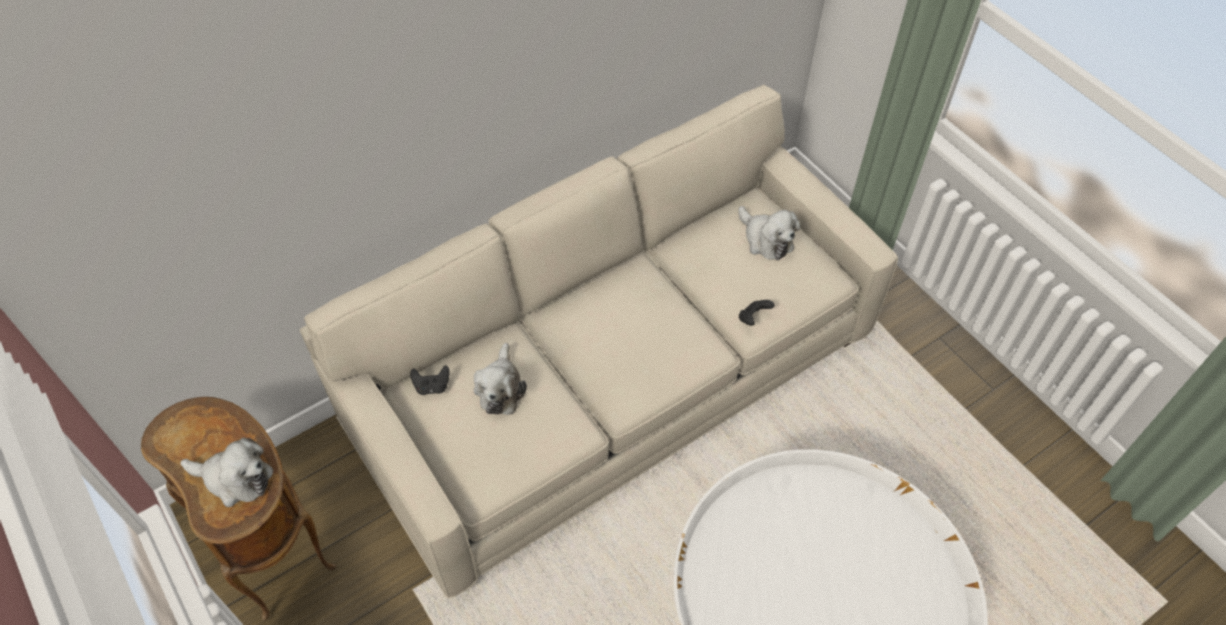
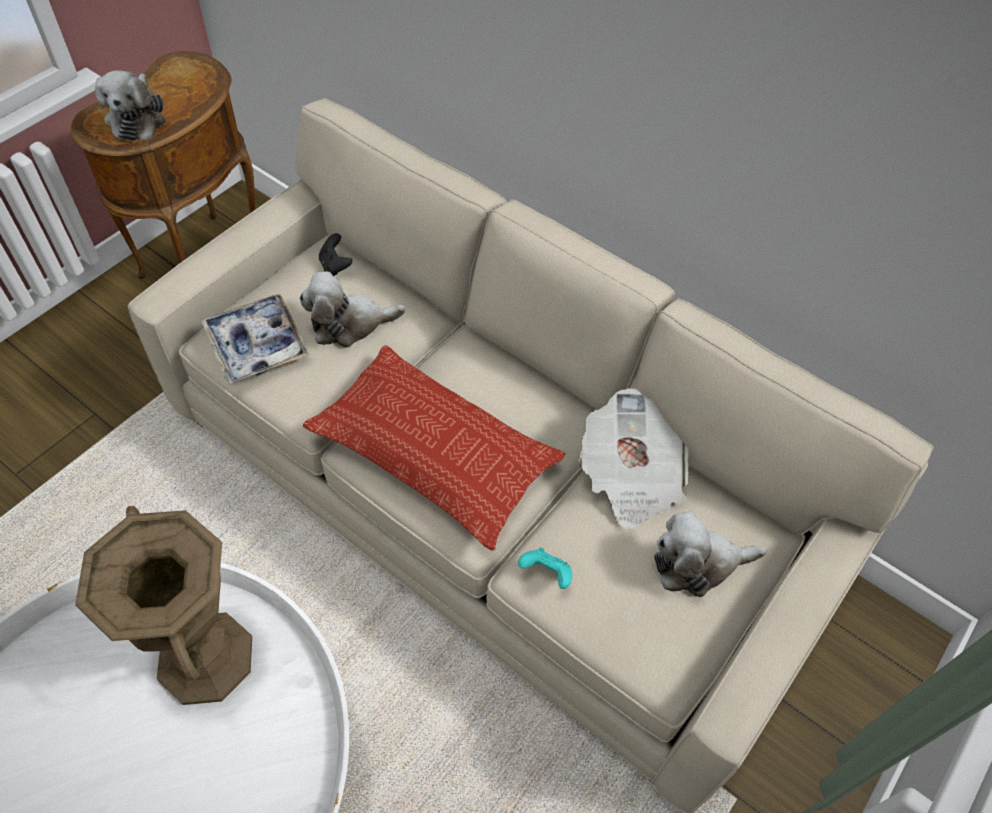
camera: 70 degrees right, 0 degrees up
plush toy [738,206,800,260] -> plush toy turned 45 degrees clockwise [654,512,767,597]
black game controller [739,300,774,326] -> turquoise game controller [518,547,572,589]
none -> brown vase [75,506,252,705]
none -> tray [201,294,310,383]
none -> pillow [303,345,565,550]
none -> newspaper [579,388,689,530]

